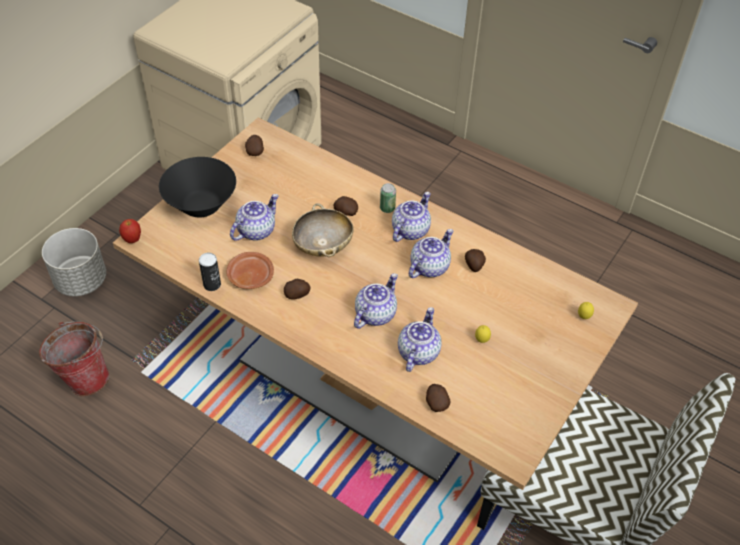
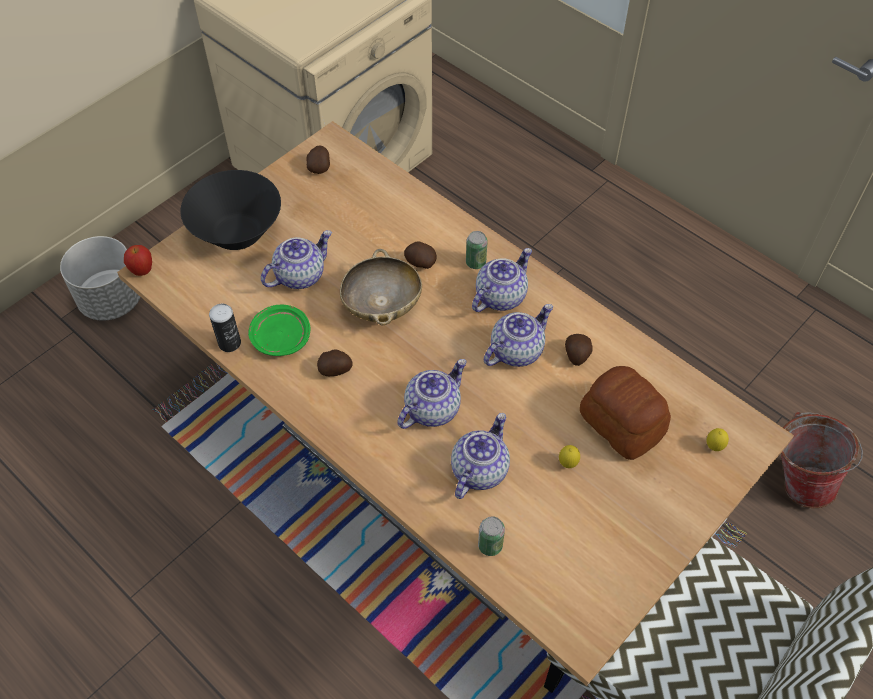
camera: 10 degrees right, 5 degrees up
bucket [39,322,110,396] -> bucket moved to [781,412,863,508]
brown plate [227,252,274,289] -> green plate [248,305,311,356]
potato [426,384,451,412] -> can [478,516,505,556]
none -> bread [580,366,671,460]

